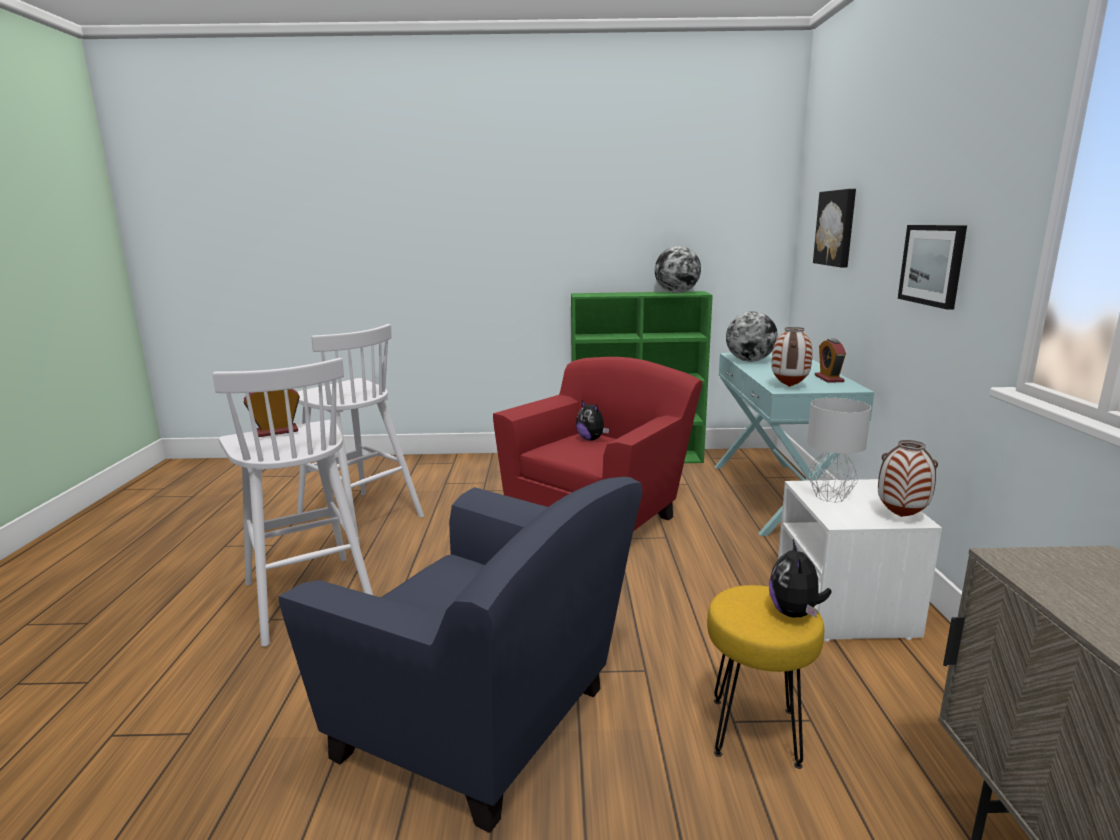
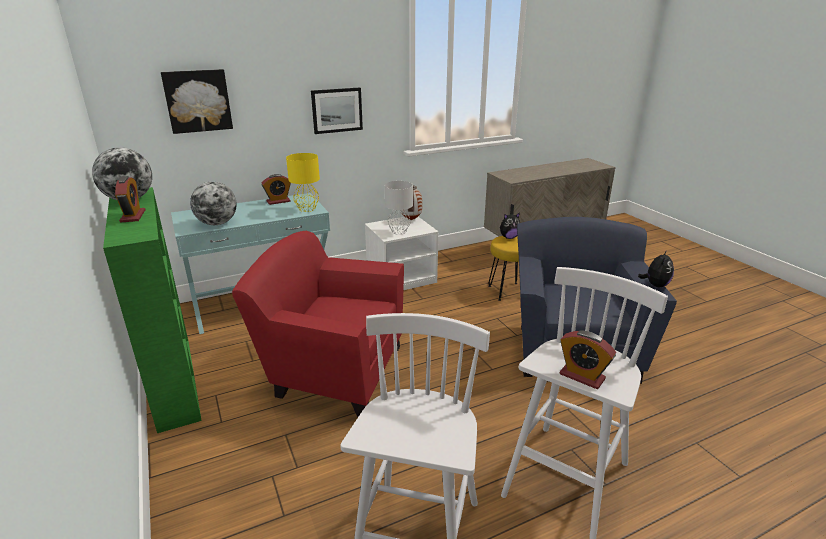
camera: 115 degrees left, 10 degrees up
plush toy [576,400,609,441] -> plush toy moved to [638,250,674,287]
vase [771,327,813,387] -> yellow table lamp [286,153,320,212]
none -> alarm clock [115,176,145,222]

